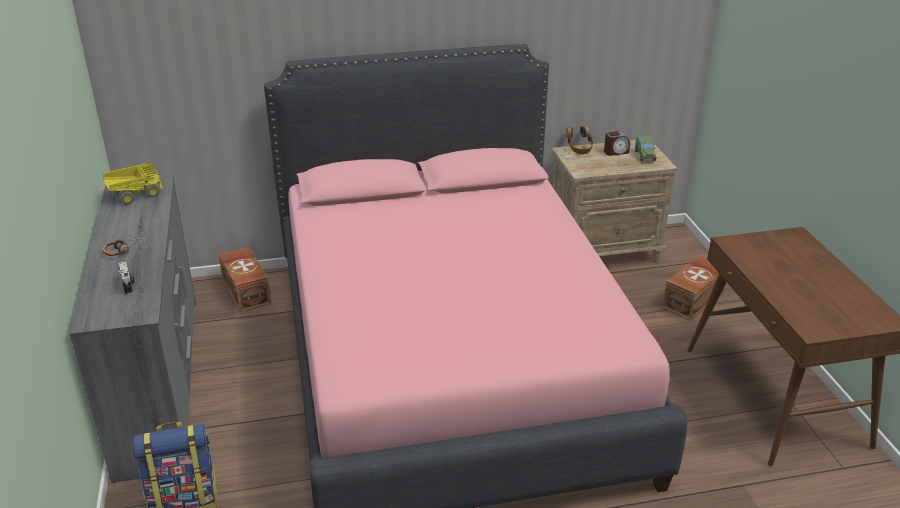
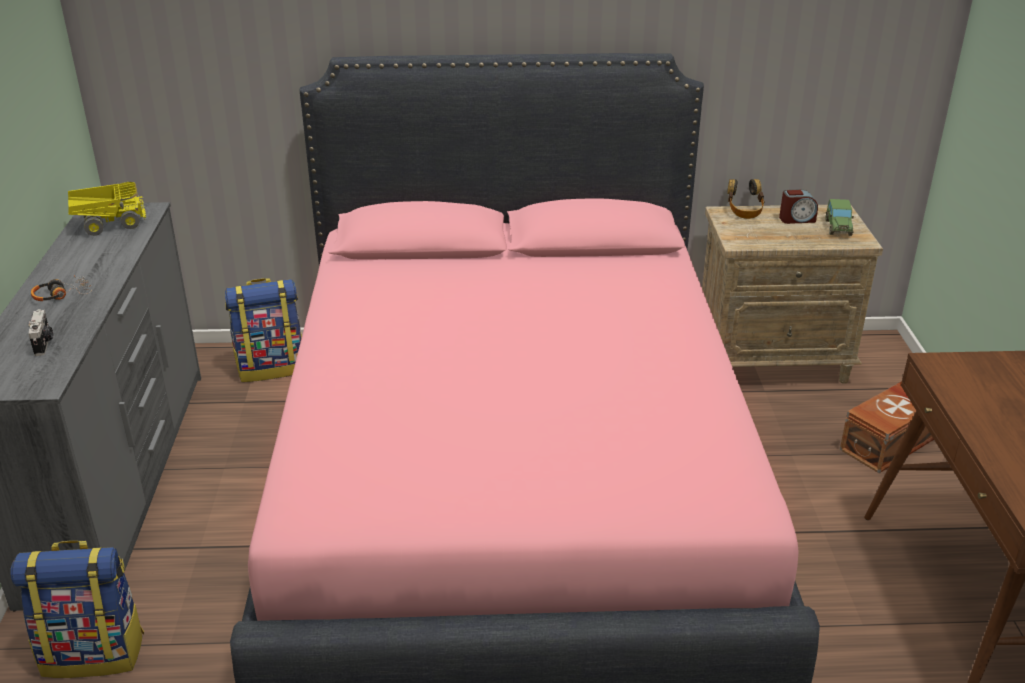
camera: 10 degrees right, 0 degrees up
brown storage box [219,247,271,312] -> backpack [225,278,302,382]

